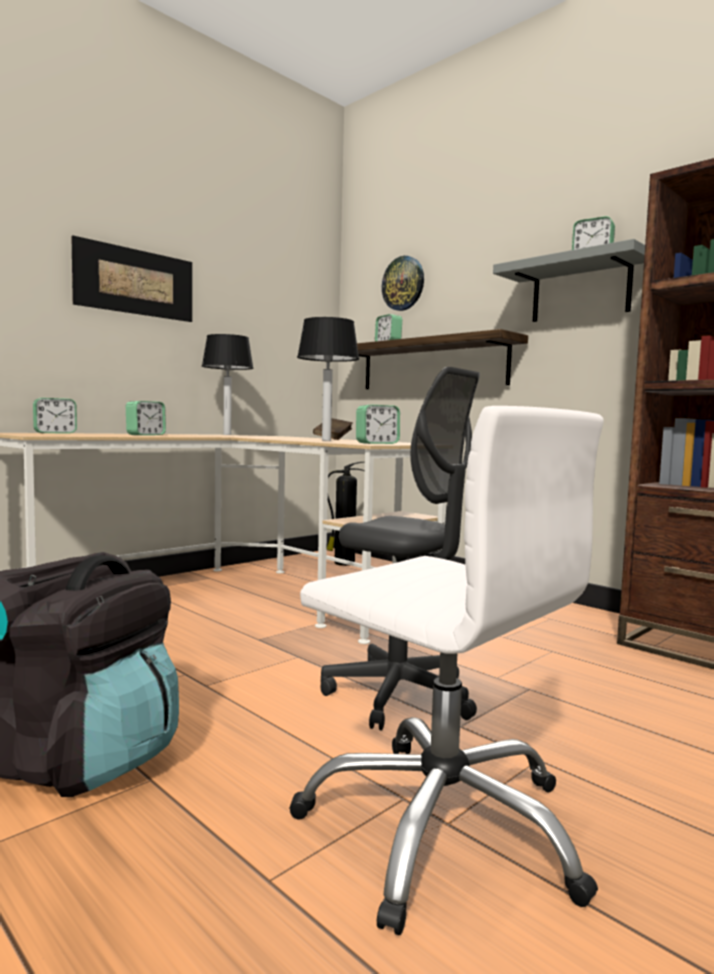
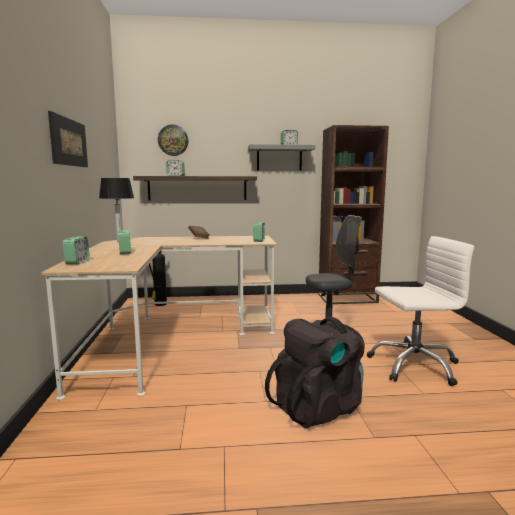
camera: 50 degrees left, 5 degrees up
table lamp [297,317,359,441] -> none

